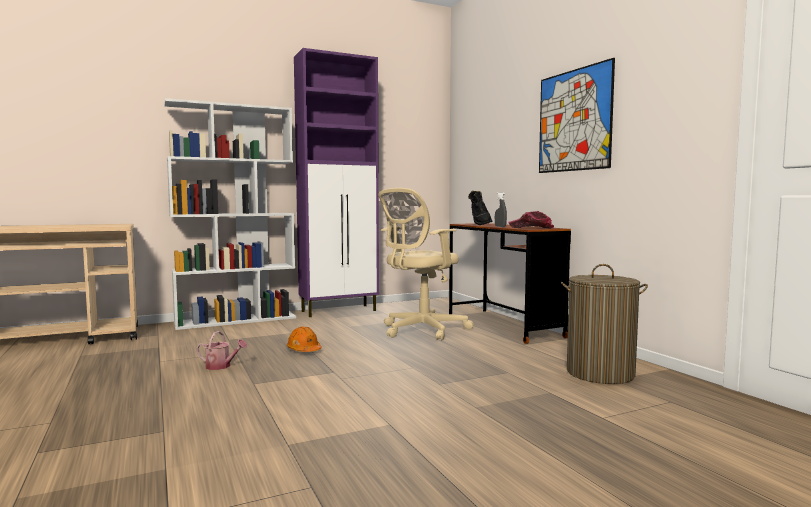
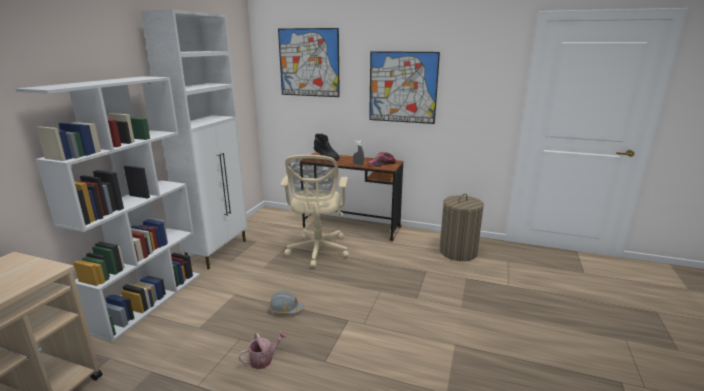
camera: 45 degrees left, 15 degrees up
orange hard hat [286,327,322,352] -> grey hard hat [268,290,304,314]
purple cabinet [294,48,379,317] -> white cabinet [140,10,248,270]
none -> picture [278,28,340,97]

